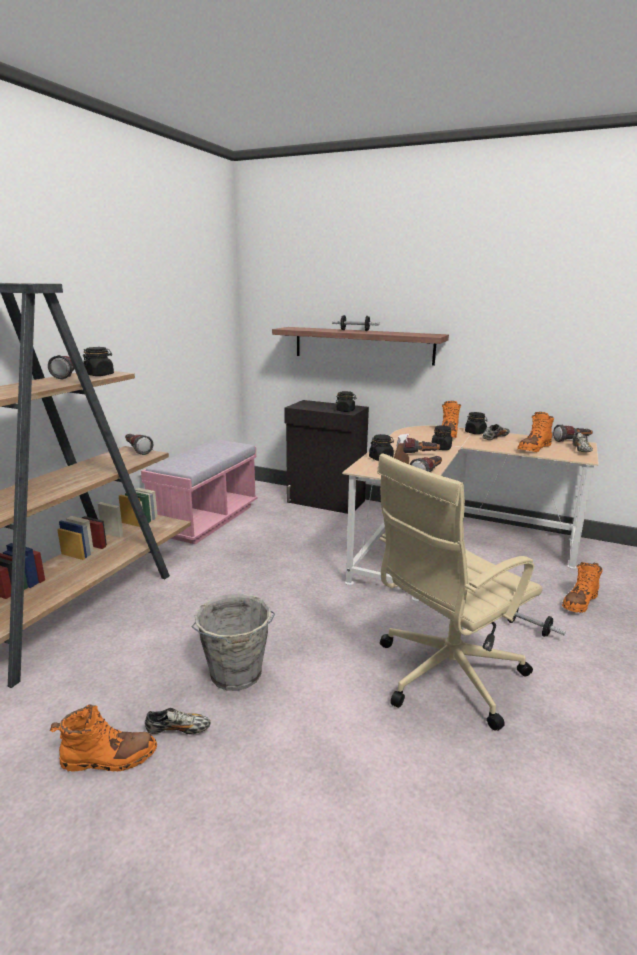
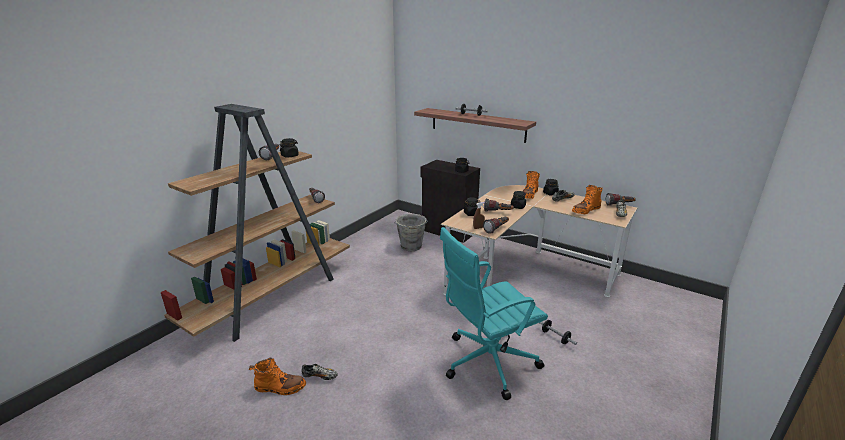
camera: 10 degrees right, 5 degrees up
pink bench [141,440,258,544] -> none
grey bucket [192,593,275,691] -> grey bucket moved to [394,214,428,251]
beige office chair [377,453,543,731] -> turquoise office chair [440,227,548,400]
orange boot [562,562,603,613] -> none

